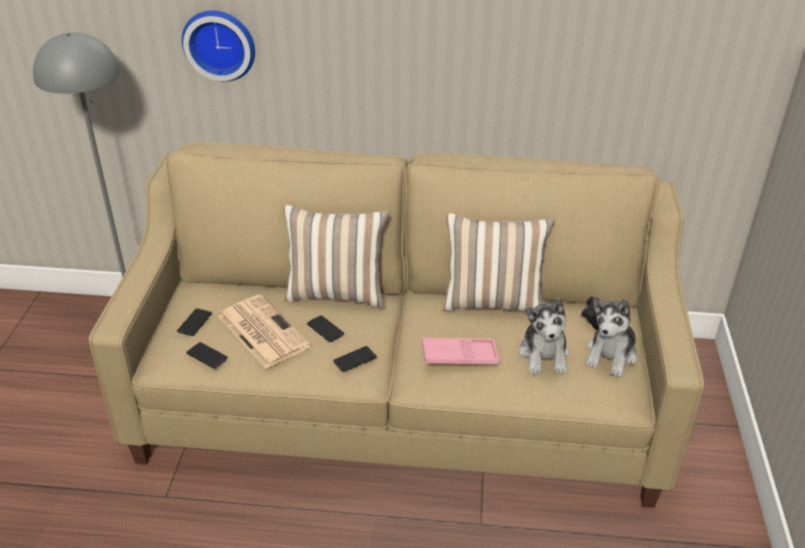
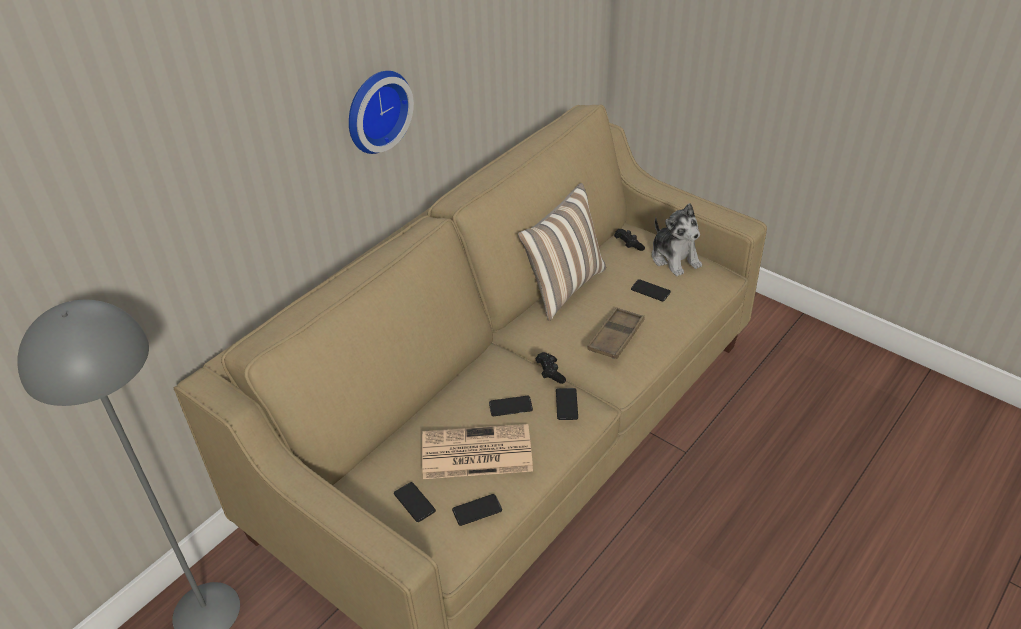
camera: 55 degrees left, 5 degrees up
wall clock [182,10,255,82] -> wall clock moved to [349,71,414,154]
pillow [284,204,389,308] -> none
pink tray [422,338,500,364] -> brown tray [587,307,645,359]
plush toy [519,298,569,374] -> phone [631,279,671,301]
none -> black game controller [536,352,566,384]

